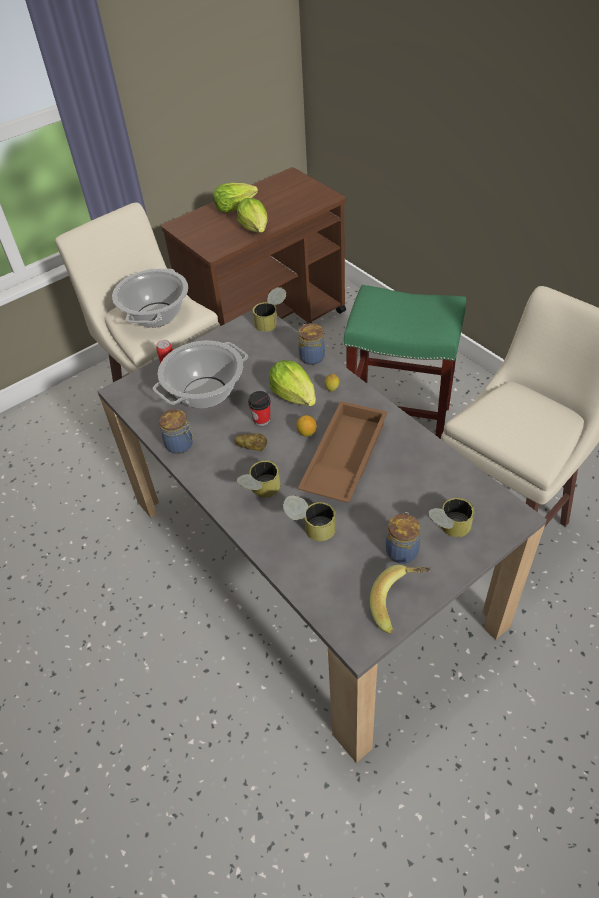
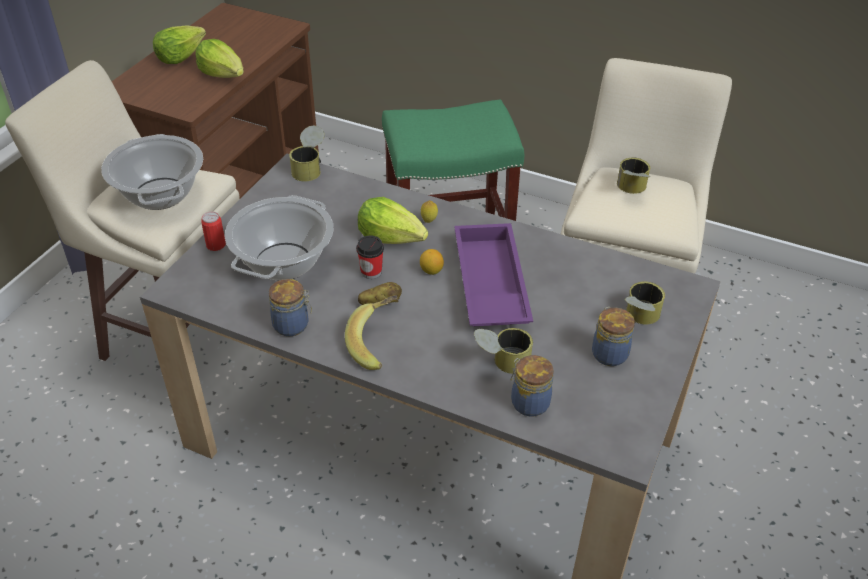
camera: 30 degrees left, 5 degrees down
can [237,460,281,497] -> can moved to [617,158,650,194]
jar [298,323,325,365] -> jar moved to [511,355,554,417]
brown tray [298,401,387,503] -> purple tray [454,223,533,326]
banana [370,565,431,634] -> banana moved to [345,295,398,370]

